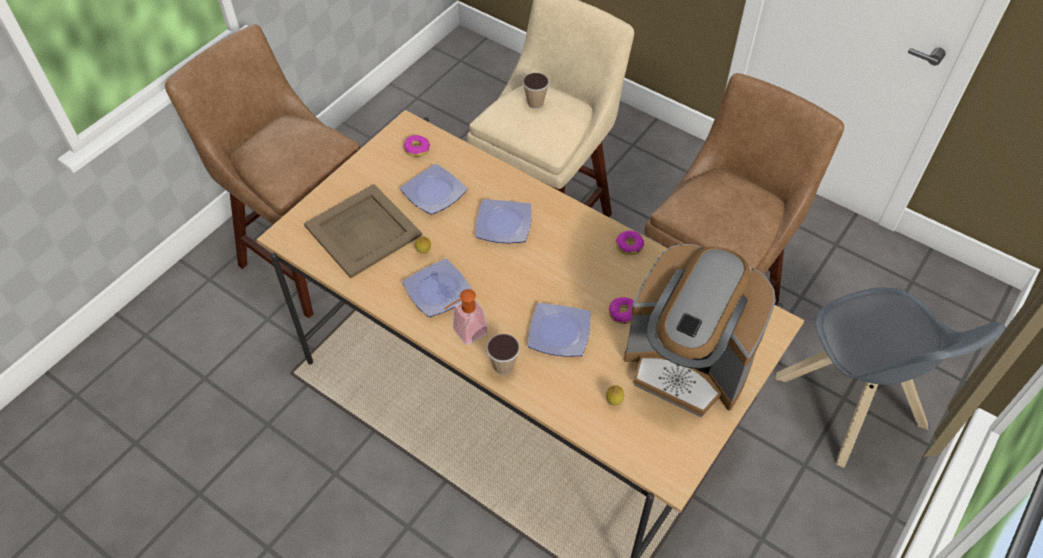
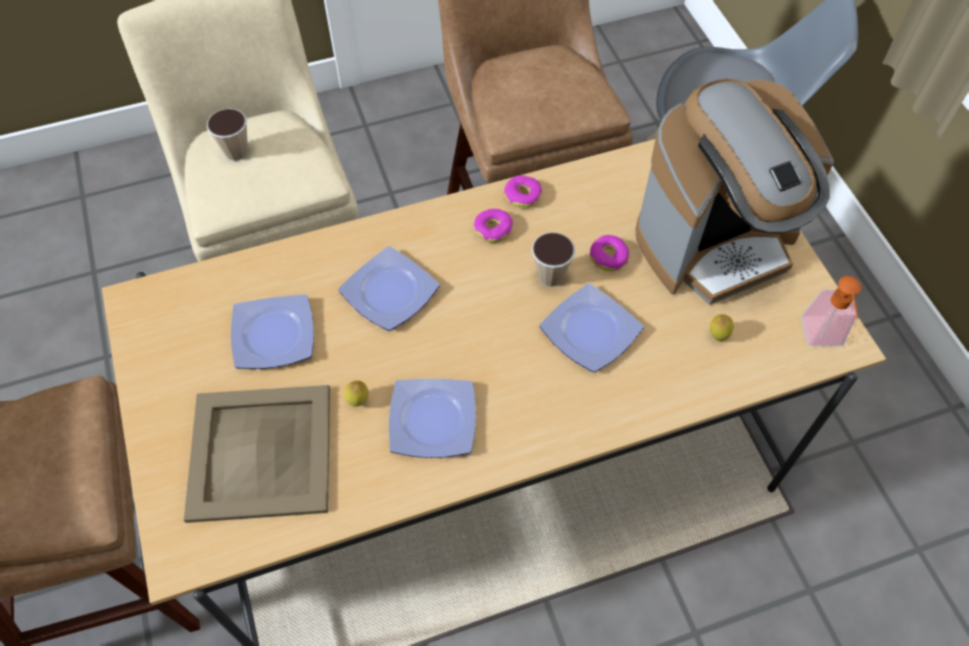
camera: 55 degrees left, 5 degrees up
donut [404,135,430,157] -> donut moved to [474,209,513,243]
soap dispenser [444,289,488,344] -> soap dispenser moved to [802,276,862,346]
cup [486,334,520,375] -> cup moved to [532,232,576,287]

